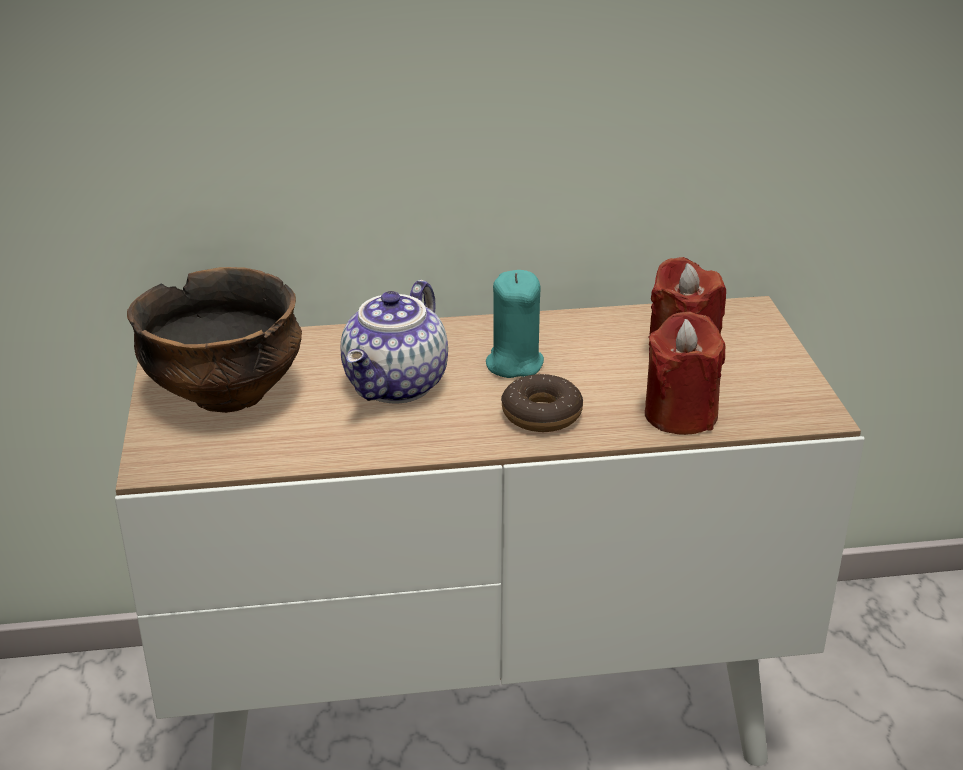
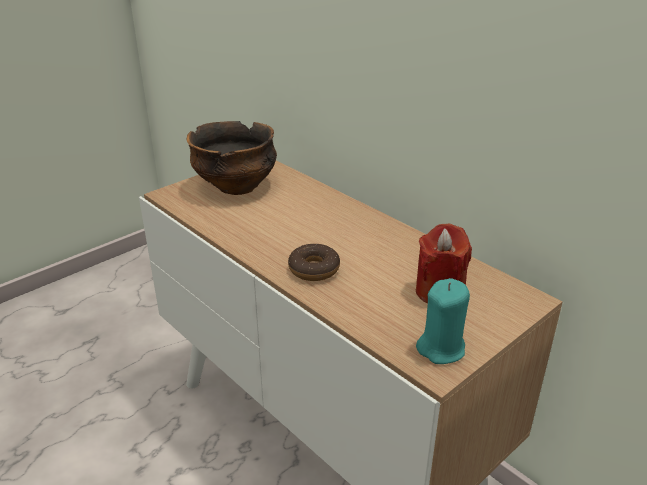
camera: 55 degrees right, 0 degrees up
teapot [341,280,448,404] -> none
turquoise candle [486,270,544,378] -> turquoise candle moved to [416,278,470,364]
red candle [645,312,725,435] -> none

